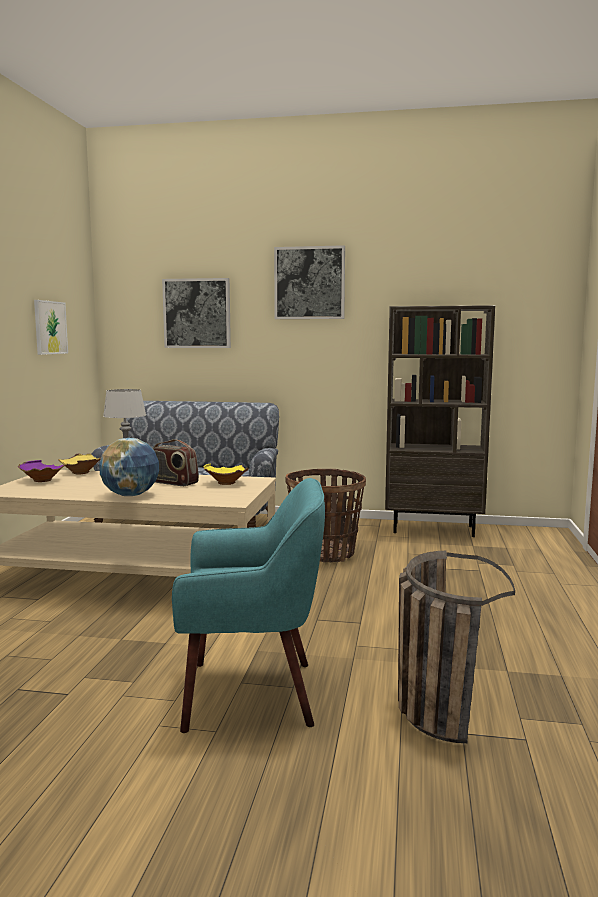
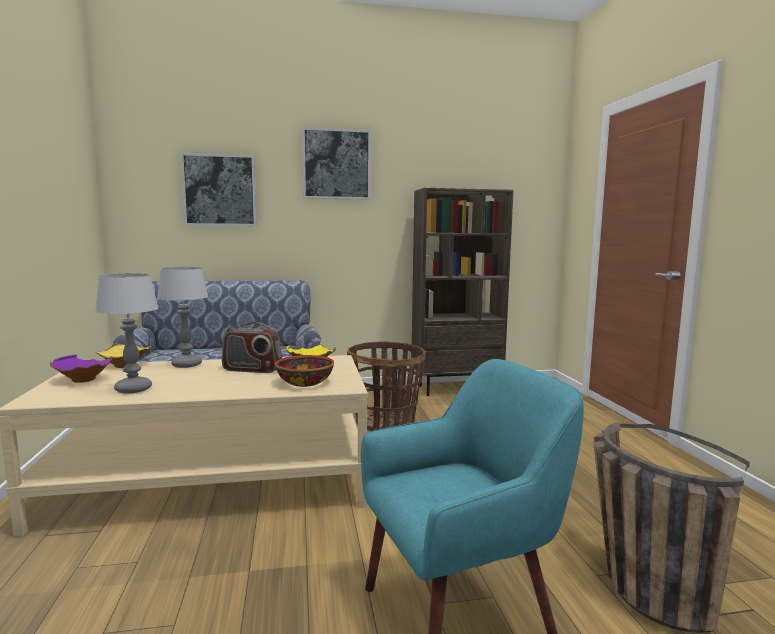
camera: 20 degrees left, 0 degrees up
picture [34,300,68,355] -> none
globe [99,438,159,496] -> none
none -> table lamp [95,273,159,394]
none -> bowl [275,355,334,387]

